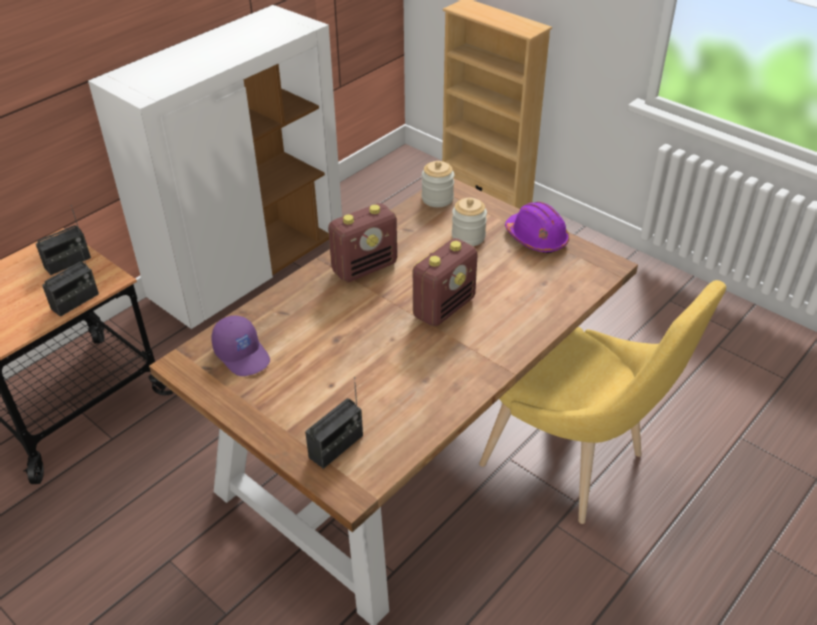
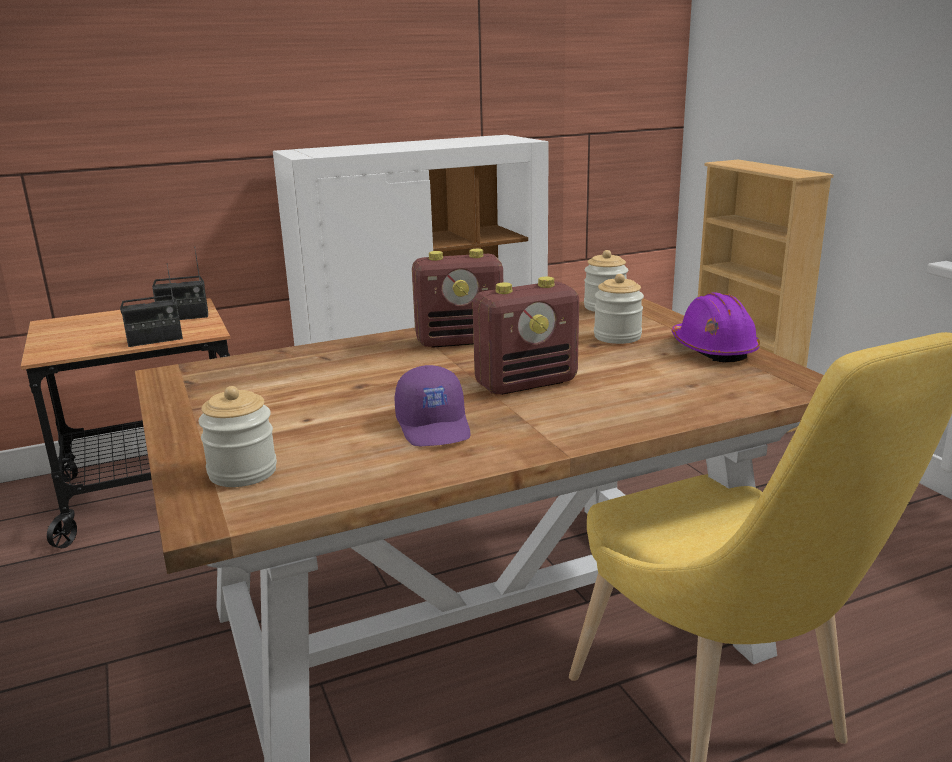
camera: 25 degrees right, 20 degrees down
purple cap [212,316,270,376] -> purple cap moved to [394,365,470,446]
radio [305,377,363,469] -> jar [198,386,277,487]

